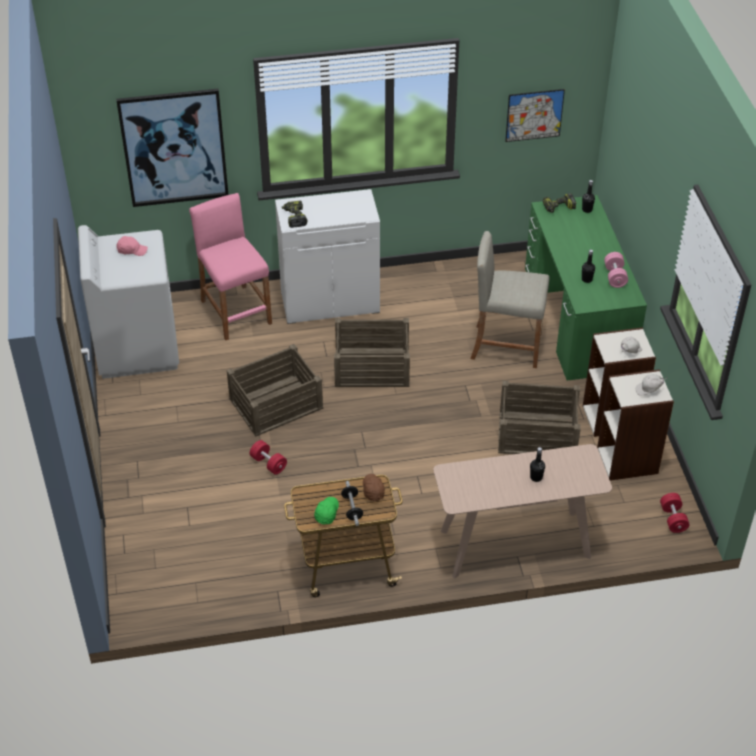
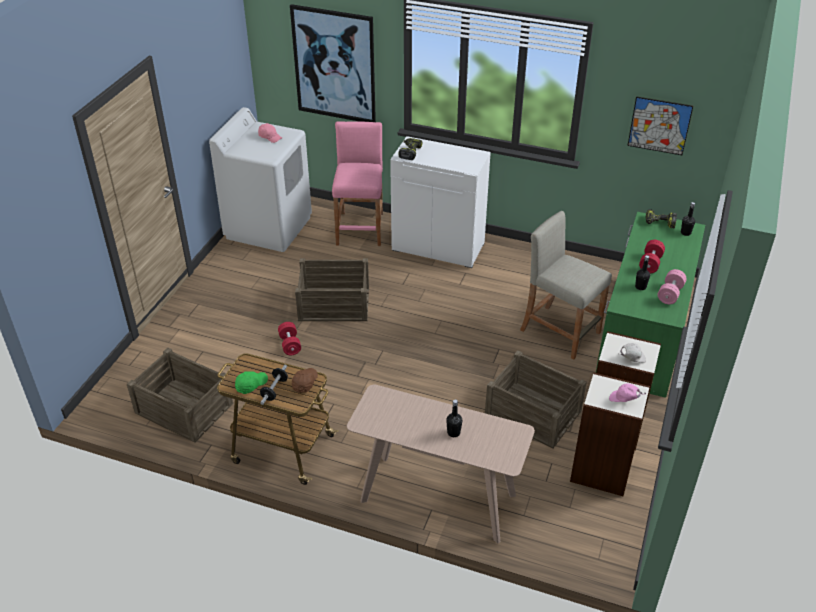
camera: 30 degrees right, 5 degrees down
crate [334,318,410,387] -> crate moved to [127,347,234,443]
white cap [636,374,667,396] -> pink cap [609,383,646,402]
red dumbbell [660,493,690,533] -> red dumbbell moved to [639,240,665,273]

